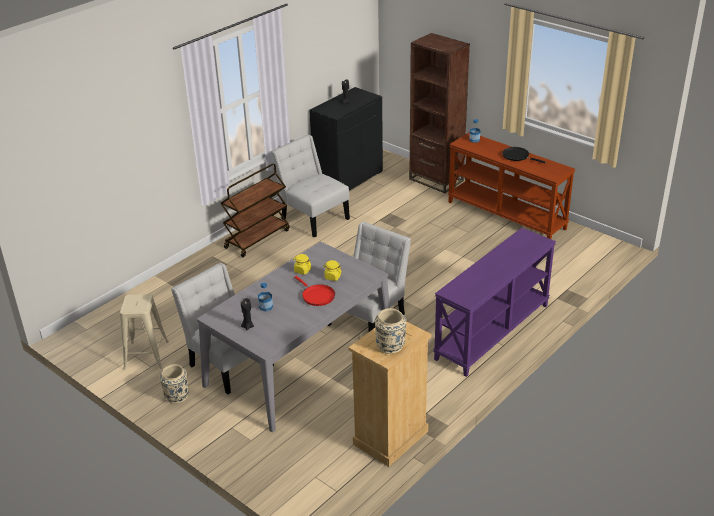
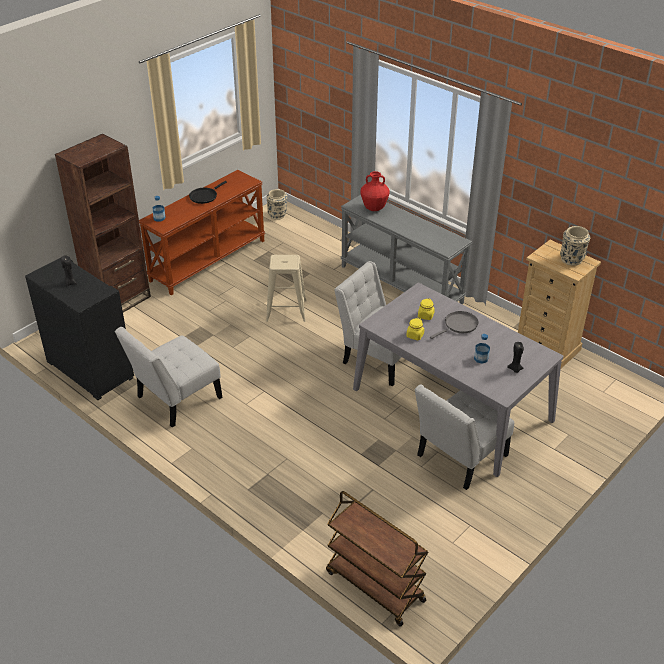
camera: 90 degrees left, 5 degrees up
beige stool [120,294,169,370] -> beige stool moved to [266,255,307,322]
beige vase [159,364,189,403] -> beige vase moved to [267,189,287,220]
brown cart [220,163,290,257] -> brown cart moved to [326,491,428,627]
red frying pan [294,276,335,306] -> grey frying pan [430,311,478,339]
purple console table [433,228,556,377] -> grey console table [341,195,472,304]
none -> red vase [360,171,390,211]

